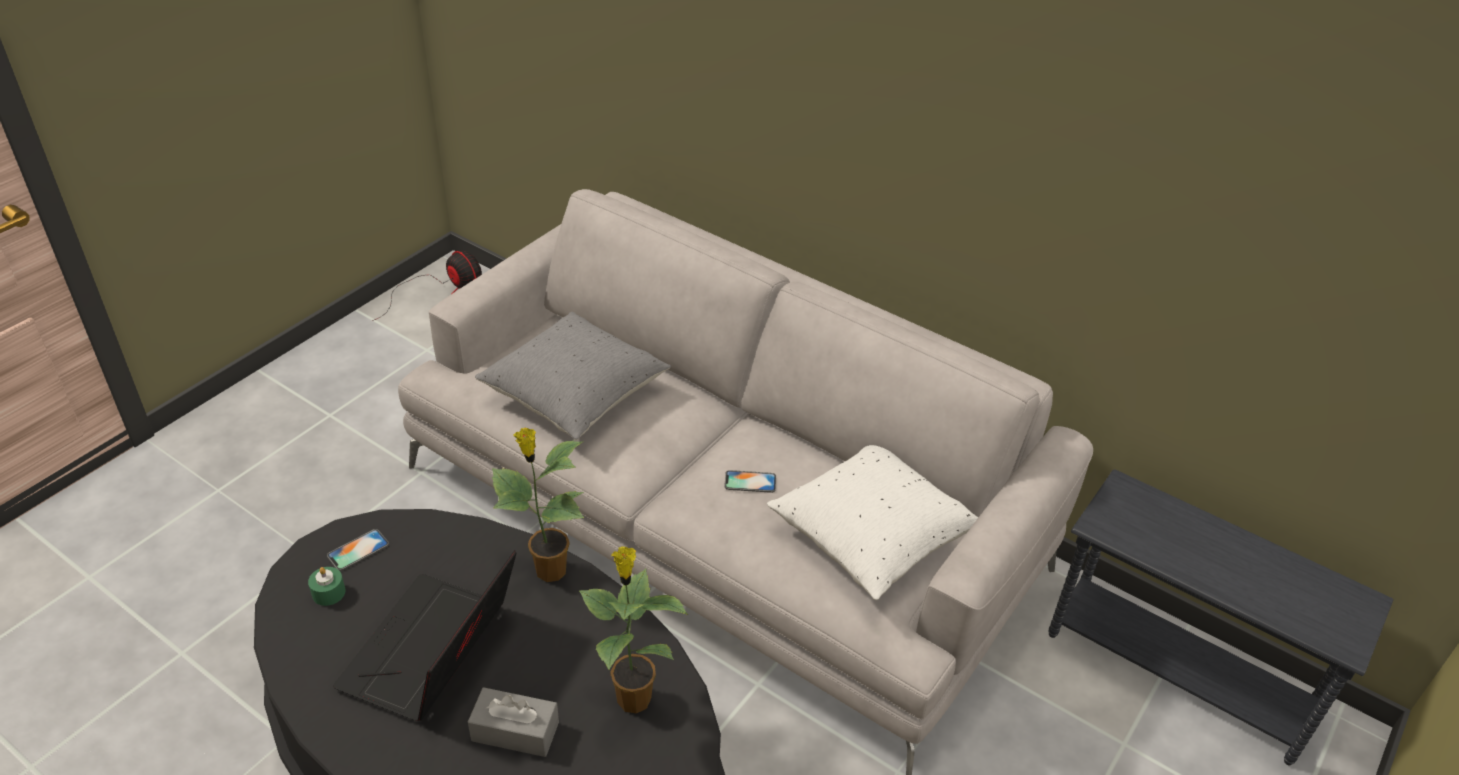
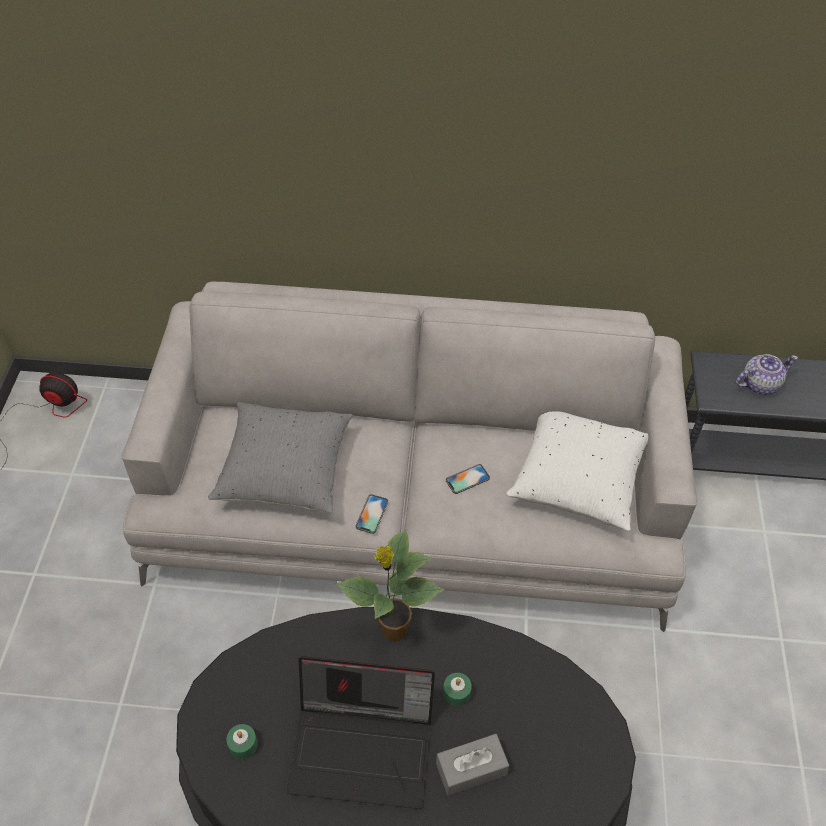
camera: 30 degrees left, 10 degrees up
phone [327,529,389,571] -> phone moved to [356,494,388,534]
laptop [333,550,517,721] -> laptop turned 75 degrees counterclockwise [287,656,435,809]
potted plant [579,546,688,713] -> none
none -> green candle [443,673,472,706]
none -> teapot [736,354,798,395]

